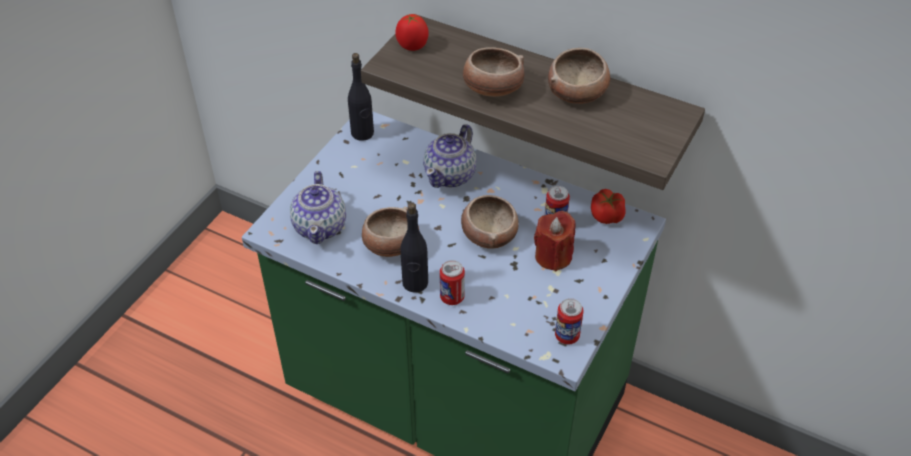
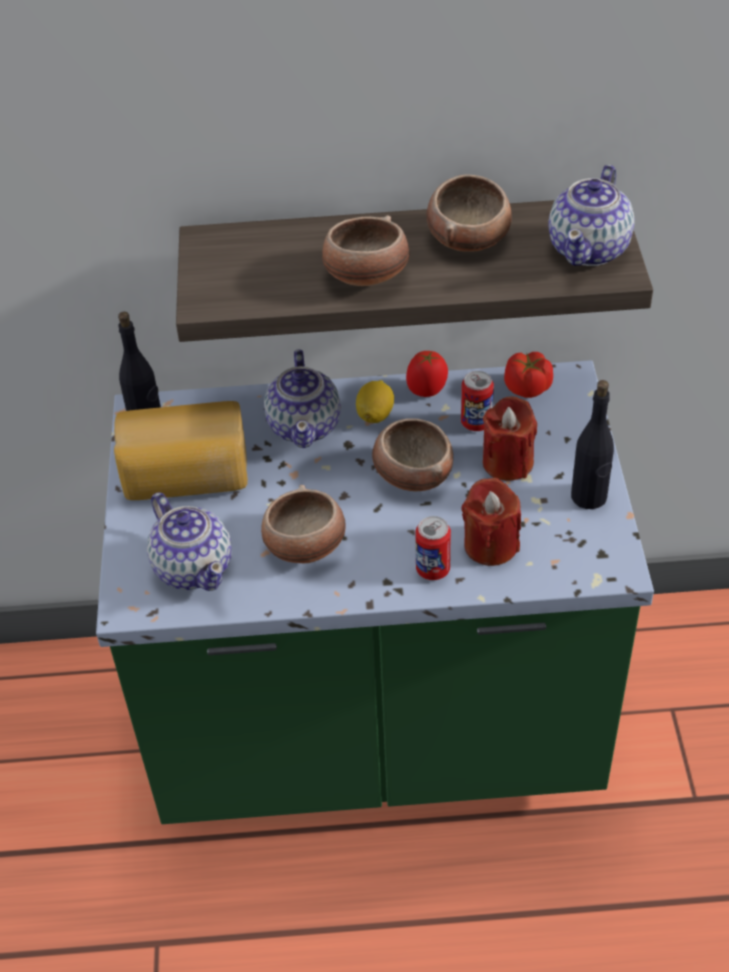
camera: 30 degrees left, 0 degrees up
tomato [395,14,429,51] -> tomato moved to [406,351,448,397]
black bottle [400,202,428,293] -> black bottle moved to [571,380,614,509]
can [555,298,583,344] -> none
none -> bread [114,401,248,500]
none -> lemon [356,380,394,423]
none -> red candle [461,478,521,566]
none -> teapot [548,165,635,266]

